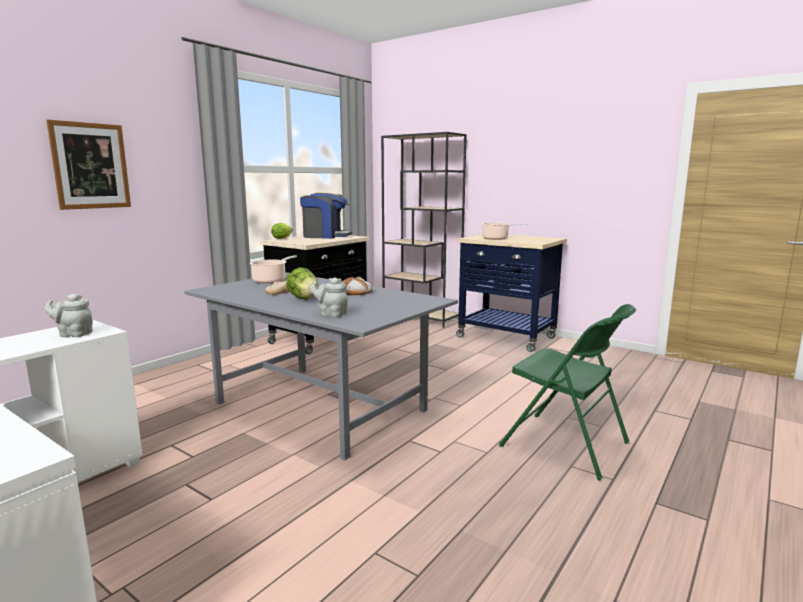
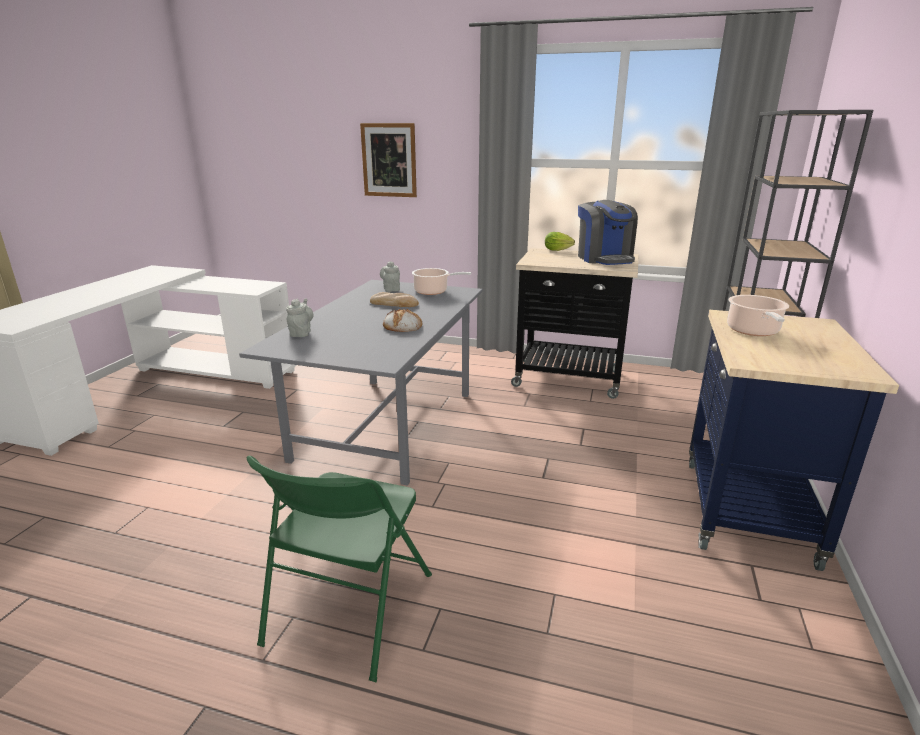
camera: 70 degrees right, 10 degrees up
grey teapot [45,294,93,337] -> grey teapot moved to [380,261,400,292]
lettuce [286,267,319,300] -> none

